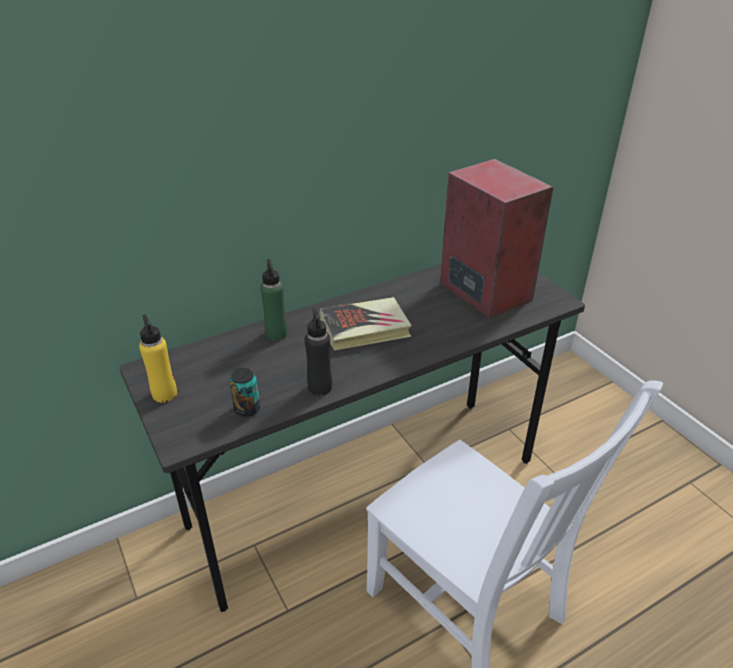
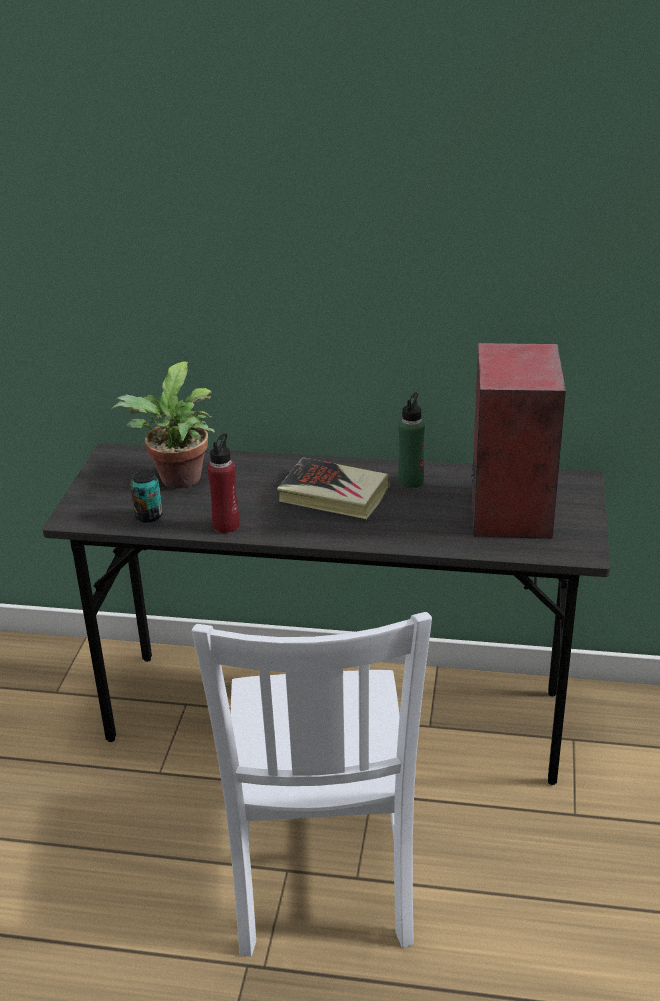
camera: 40 degrees right, 5 degrees down
yellow bottle [139,314,177,402] -> none
green bottle [260,259,287,341] -> green bottle moved to [398,392,425,488]
black bottle [305,308,332,396] -> red bottle [207,433,240,533]
none -> potted plant [111,361,215,488]

